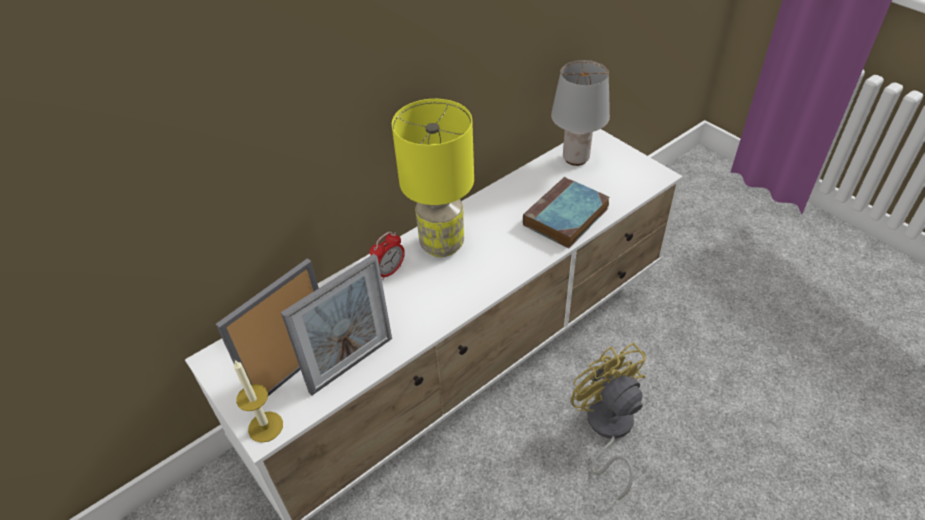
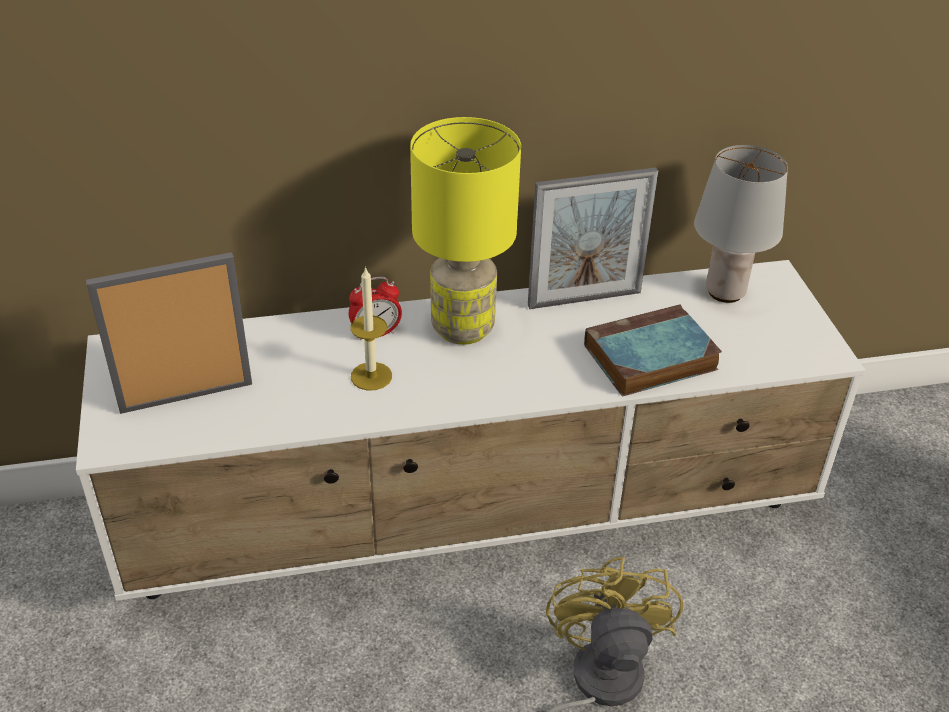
camera: 25 degrees right, 5 degrees down
candle [234,360,283,443] -> candle moved to [351,266,392,390]
picture frame [281,254,392,396] -> picture frame moved to [528,168,658,309]

